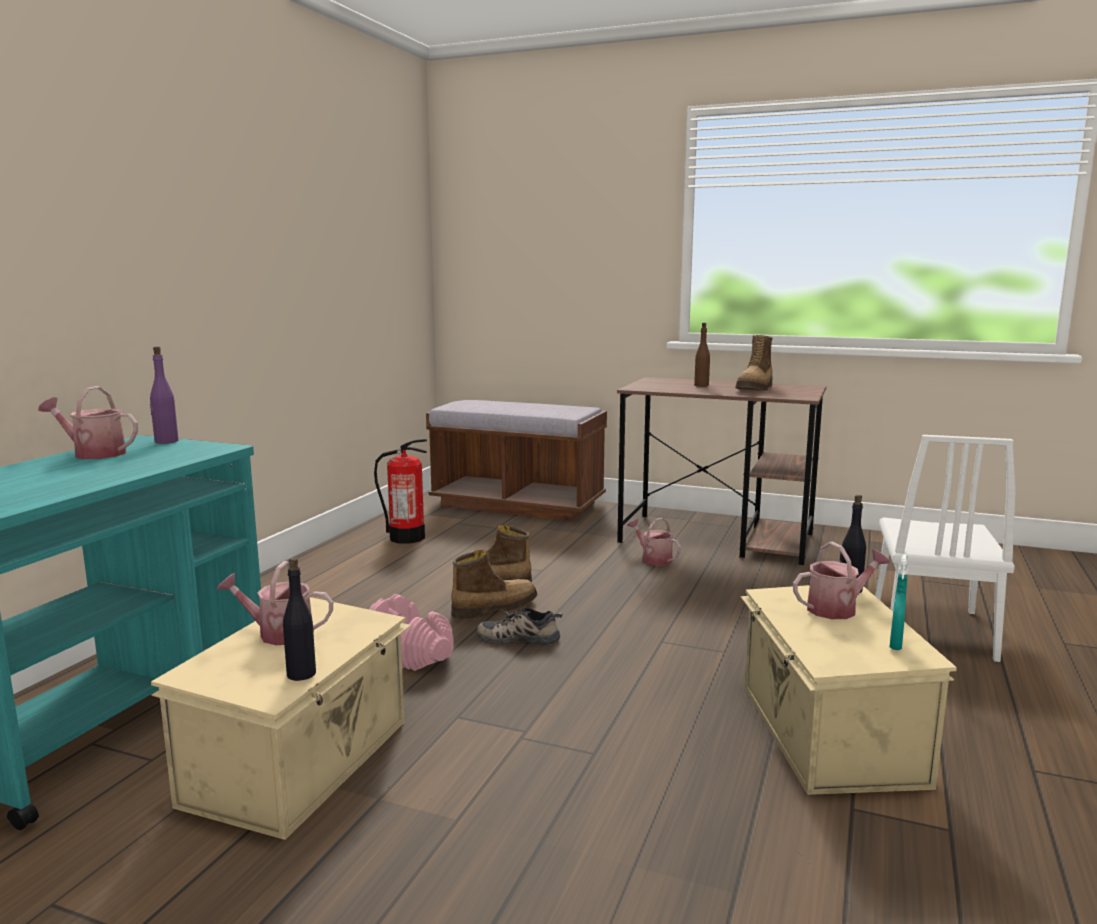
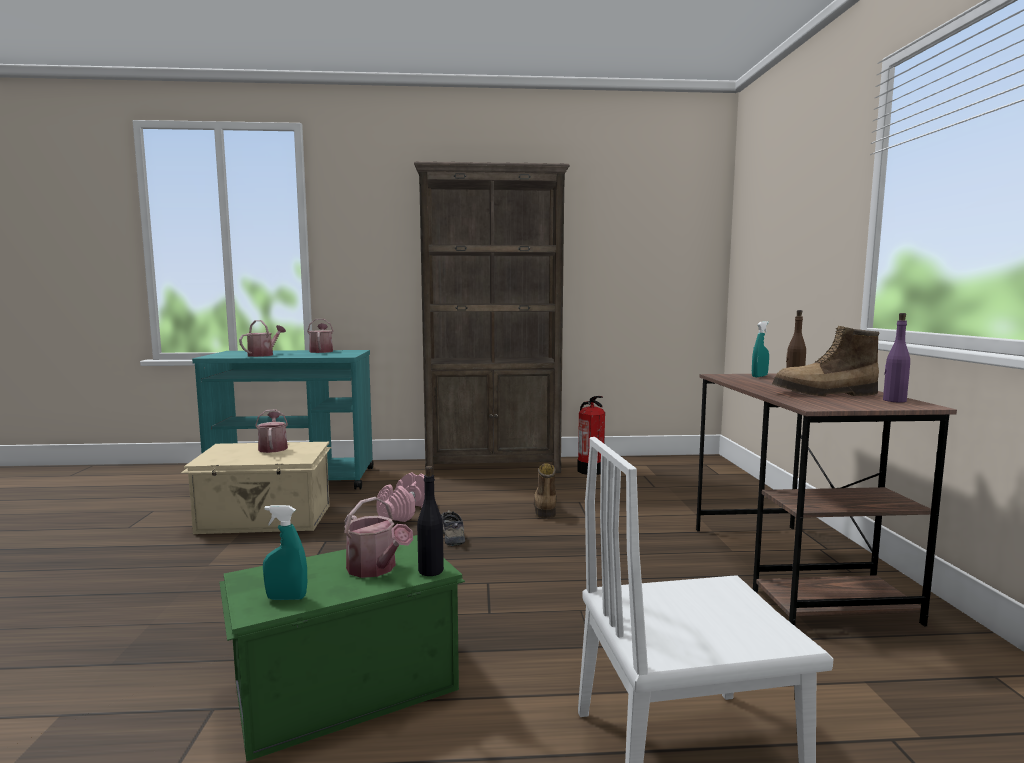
camera: 65 degrees right, 5 degrees down
purple bottle [150,346,179,444] -> purple bottle moved to [883,313,910,402]
black bottle [283,558,316,681] -> none
brown bench [426,400,607,521] -> none
boot [451,550,537,619] -> none
watering can [627,518,681,566] -> watering can moved to [239,320,286,357]
beige storage box [741,585,957,795] -> green storage box [219,535,465,762]
none -> brown bookcase [414,161,570,475]
none -> turquoise spray bottle [752,321,769,377]

